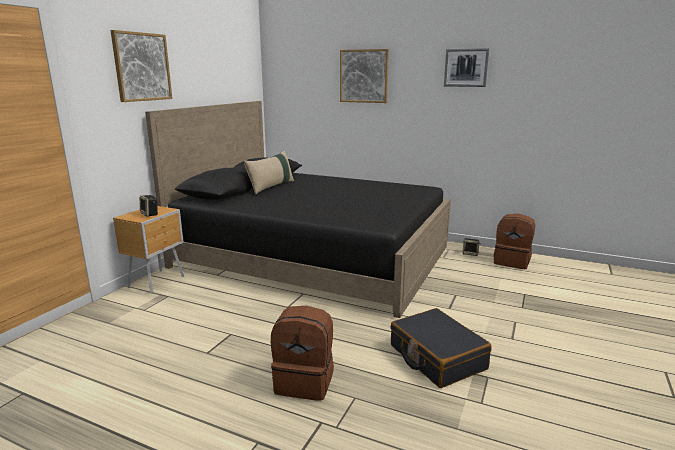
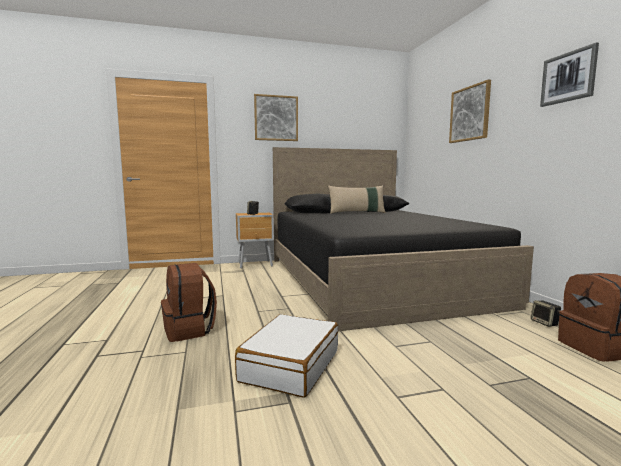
camera: 50 degrees right, 10 degrees down
black suitcase [390,308,492,388] -> white suitcase [235,314,338,398]

